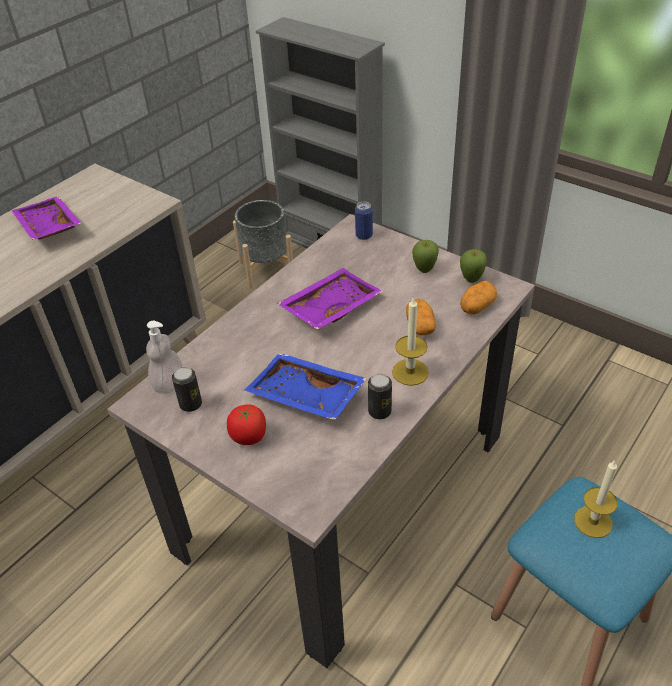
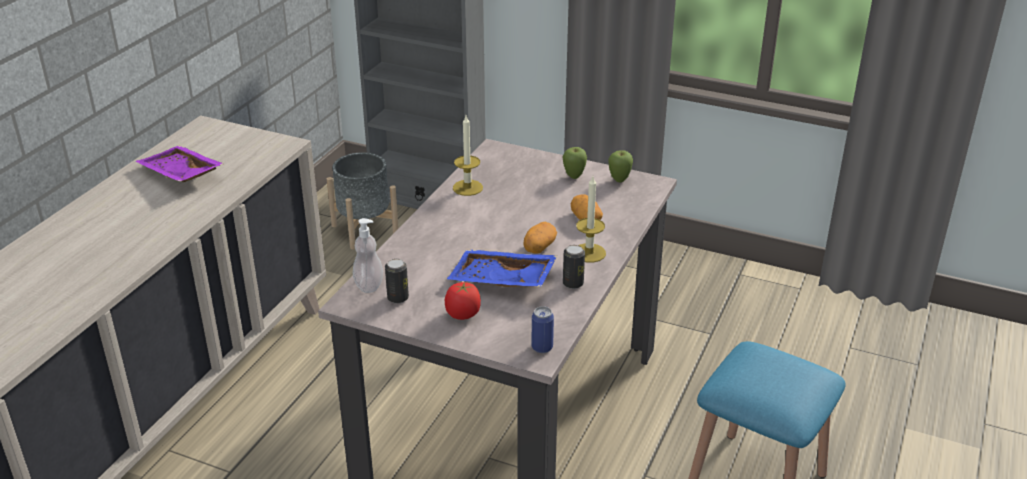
camera: 15 degrees left, 10 degrees down
purple tray [277,268,383,330] -> none
can [355,202,373,240] -> can moved to [531,306,554,353]
potato [460,281,497,314] -> potato moved to [523,222,557,254]
candle [574,460,618,538] -> candle moved to [453,116,483,196]

